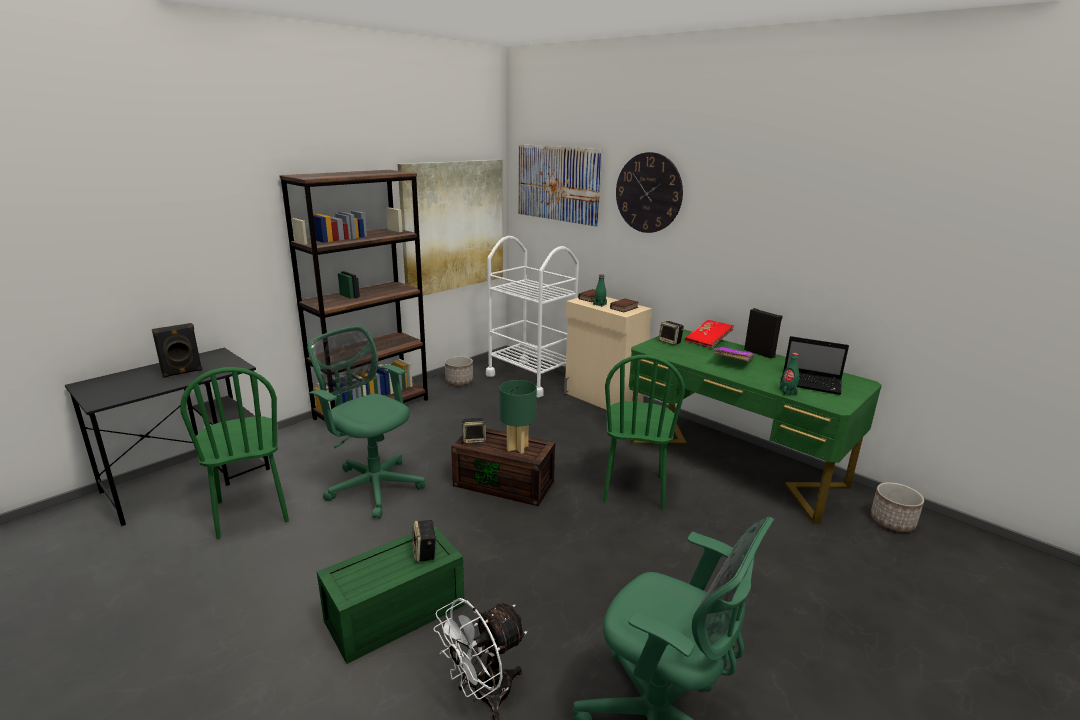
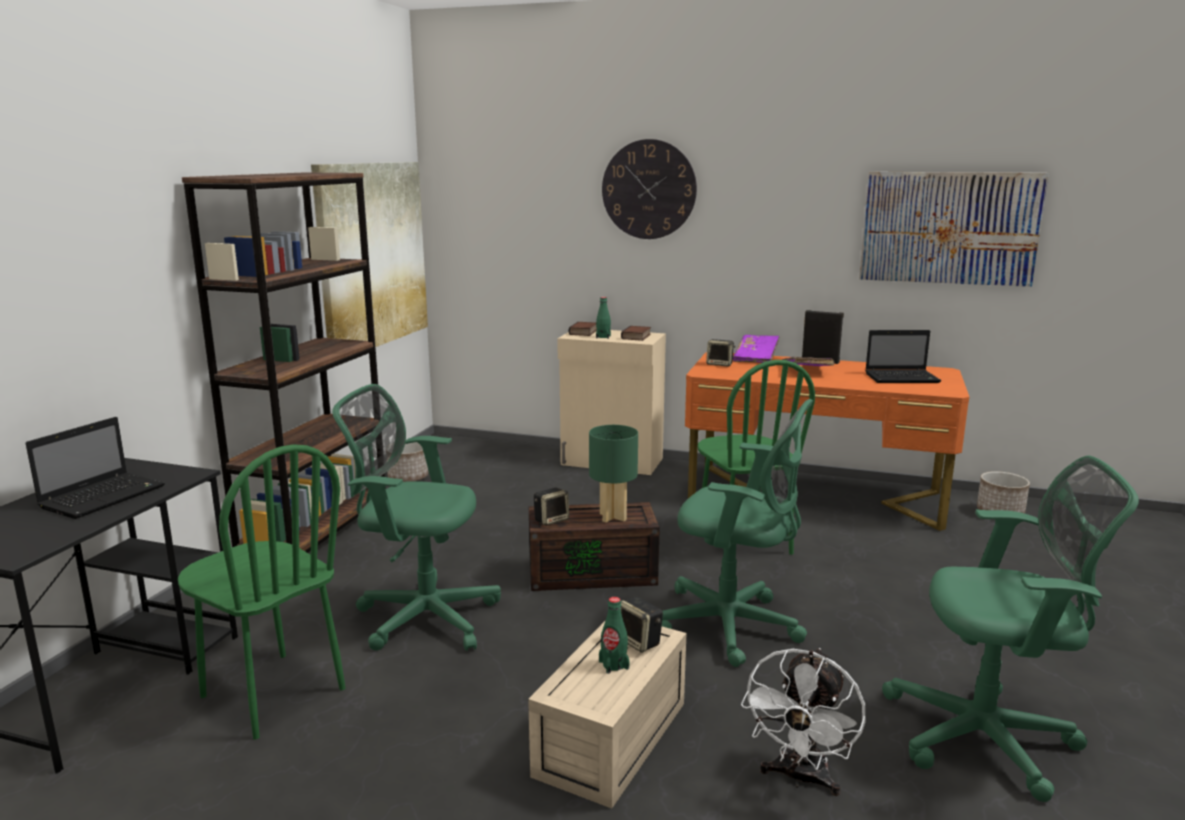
camera: 25 degrees left, 5 degrees down
black speaker [152,323,202,378] -> laptop [25,417,165,519]
green storage box [317,525,465,664] -> beige storage box [528,620,686,808]
white cart [486,236,579,397] -> none
picture [518,144,602,227] -> picture moved to [859,172,1049,287]
green desk [629,329,882,524] -> orange desk [685,352,969,531]
red book [685,320,734,348] -> purple book [733,335,779,363]
green bottle [779,353,799,396] -> green bottle moved to [599,597,630,674]
none -> green office chair [662,399,813,667]

